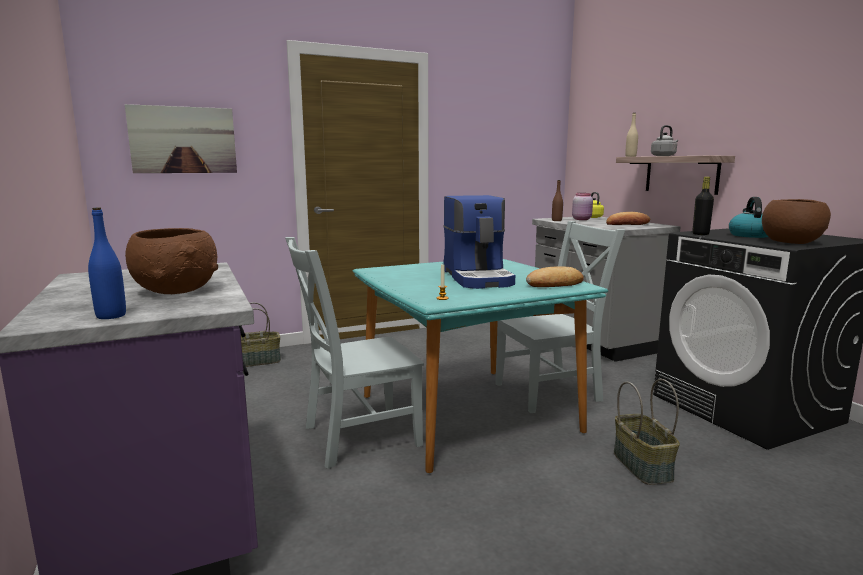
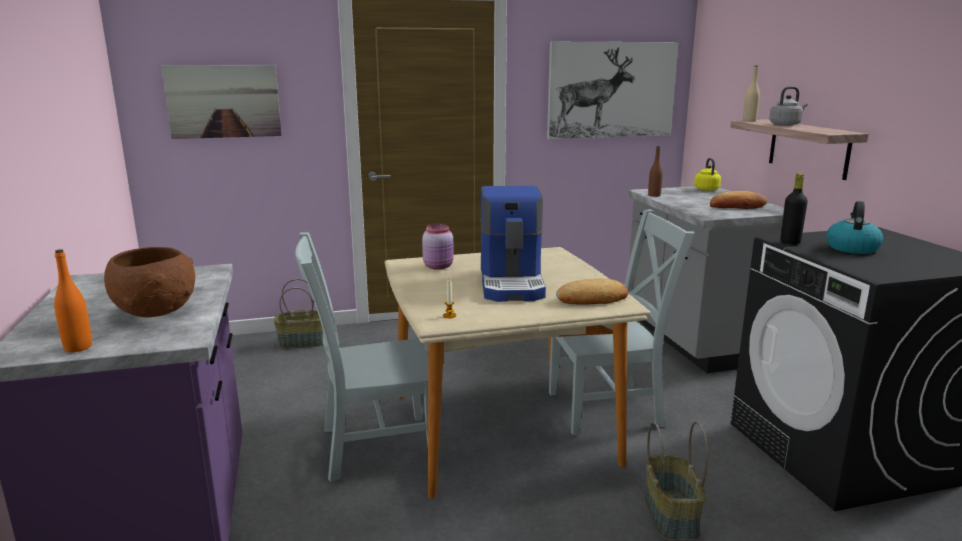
camera: 10 degrees right, 5 degrees up
blue bottle [88,207,126,319] -> orange bottle [54,249,92,352]
turquoise dining table [353,259,608,473] -> beige dining table [385,247,650,499]
pink jar [572,193,593,220] -> pink jar moved to [422,224,454,270]
brown bowl [762,199,831,244] -> none
none -> picture [547,42,678,139]

